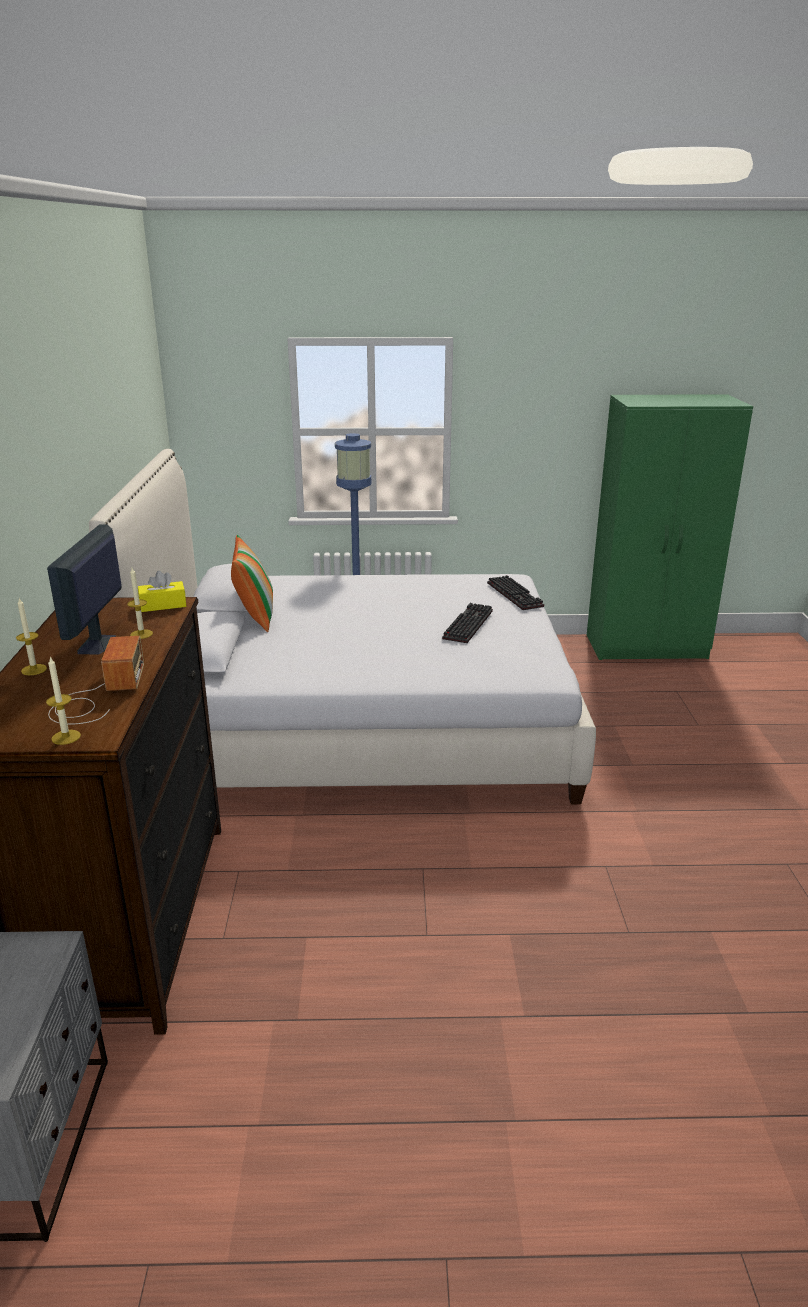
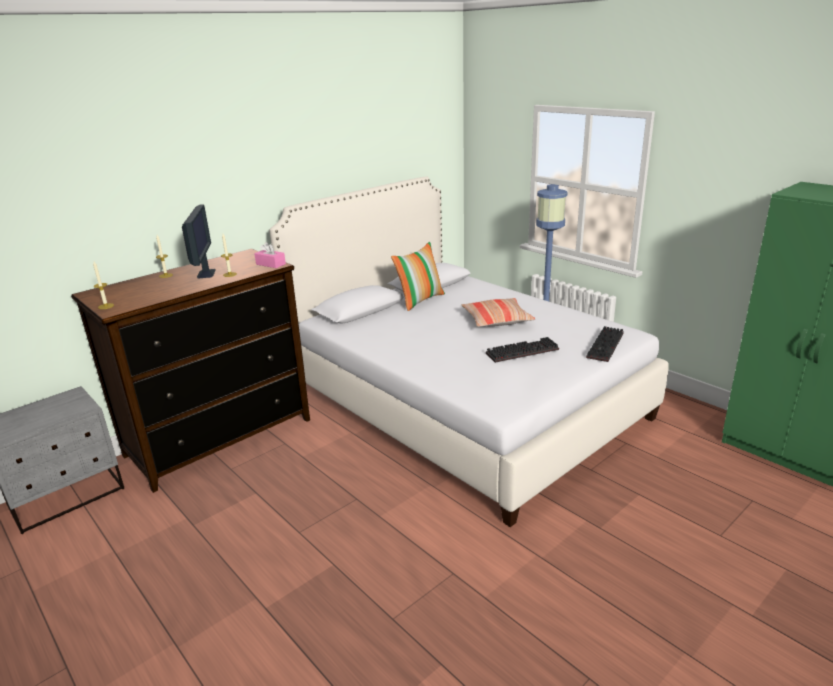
camera: 50 degrees right, 0 degrees up
monitor [47,524,122,655] -> monitor turned 120 degrees clockwise [182,204,216,278]
radio [48,636,144,725] -> none
yellow tissue box [138,571,186,612] -> pink tissue box [254,242,286,268]
none -> pillow [462,298,535,327]

